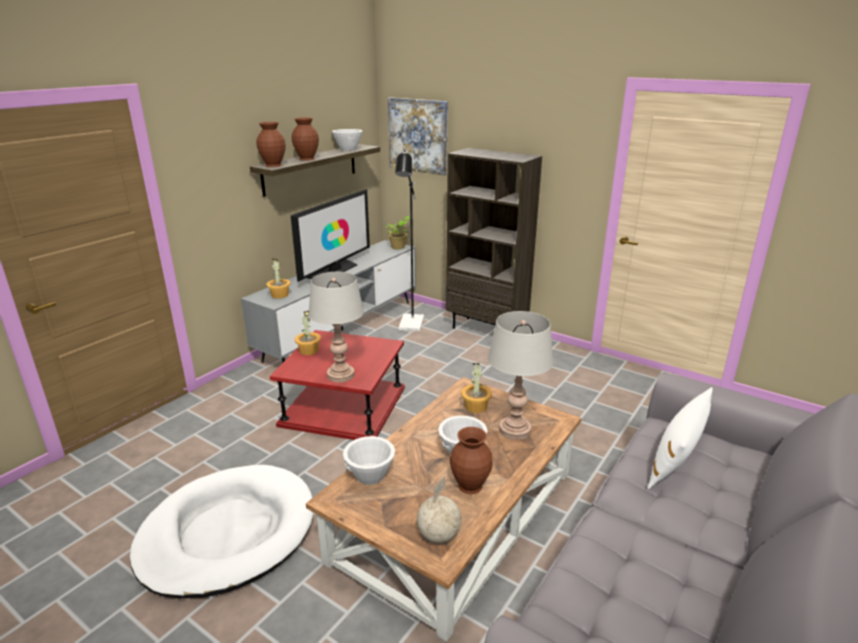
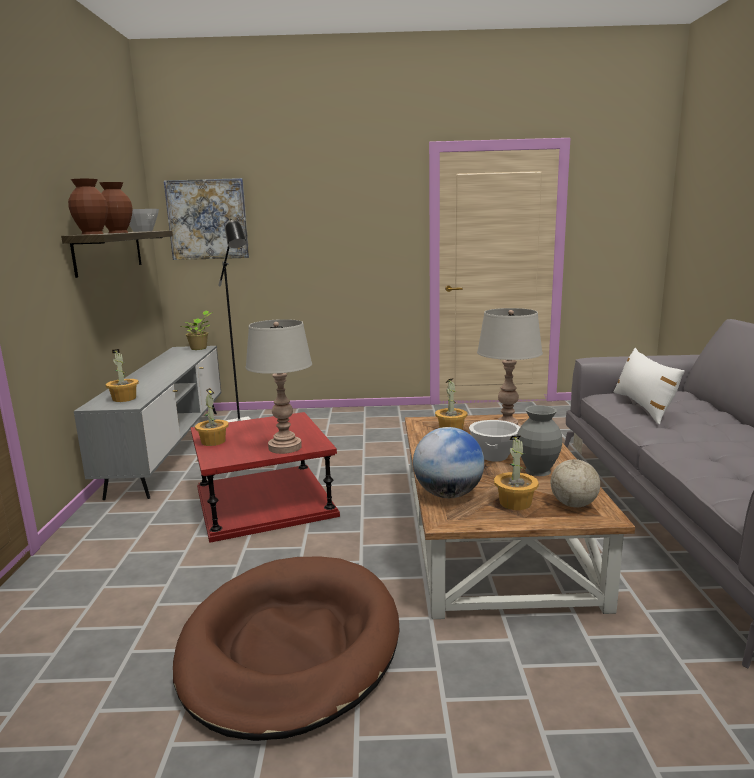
camera: 35 degrees left, 10 degrees down
white dog bed [130,465,314,598] -> brown dog bed [173,556,400,741]
television [291,189,370,282] -> none
white bowl [343,436,395,485] -> globe [413,427,484,498]
brown bookcase [446,148,542,329] -> none
brown vase [450,427,493,494] -> grey vase [517,405,562,476]
none -> potted plant [494,436,539,510]

